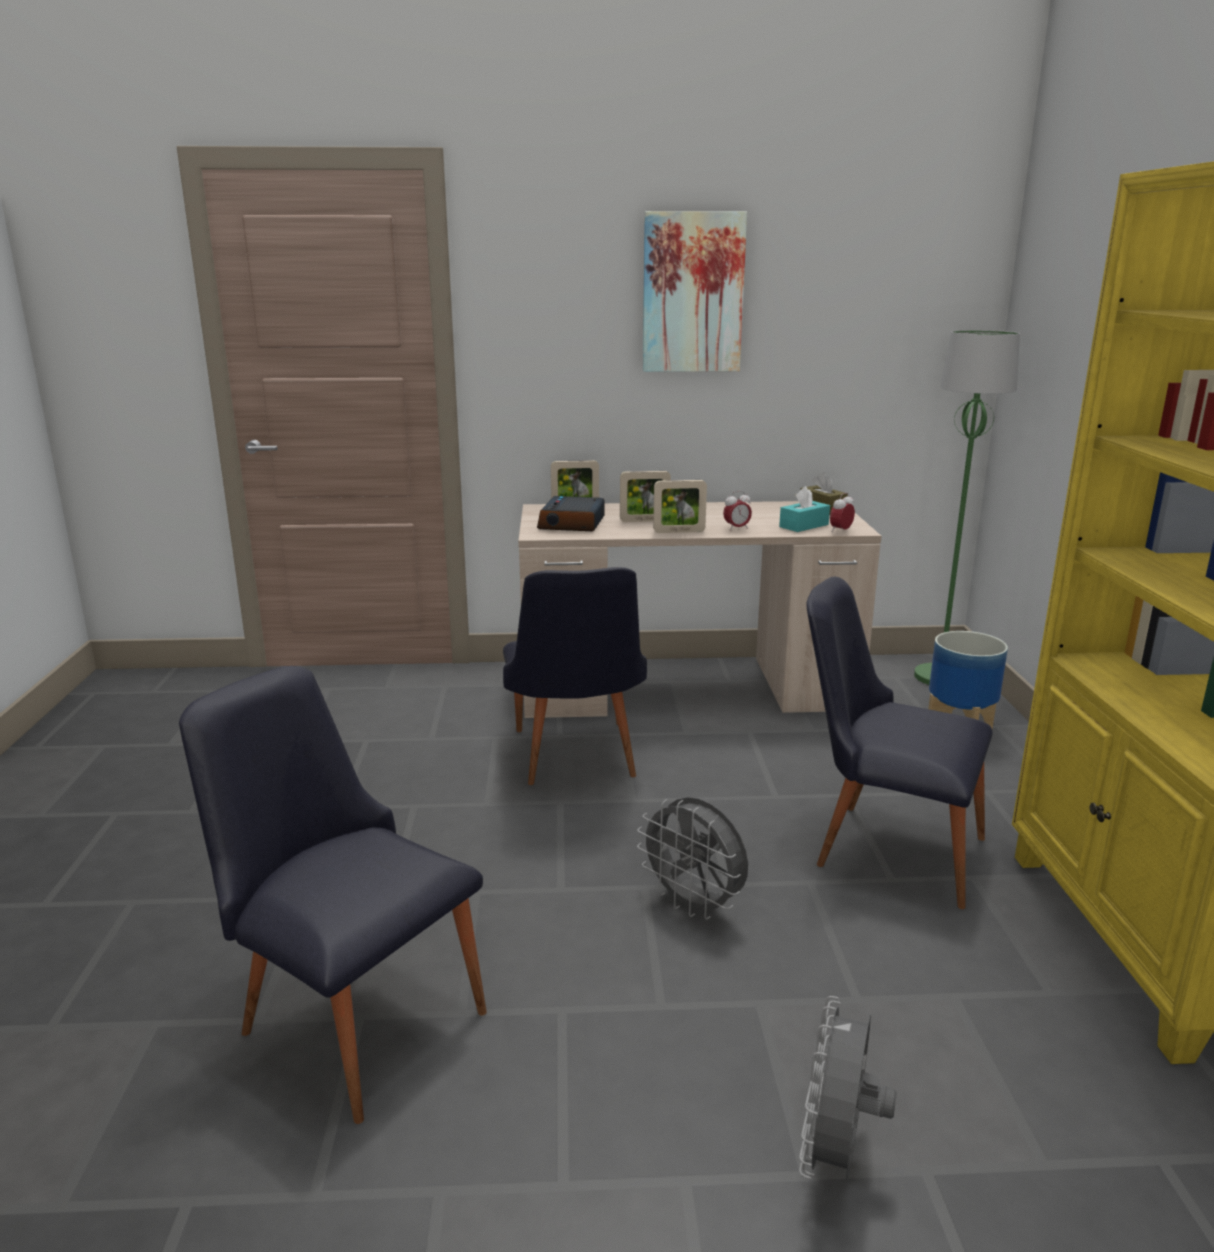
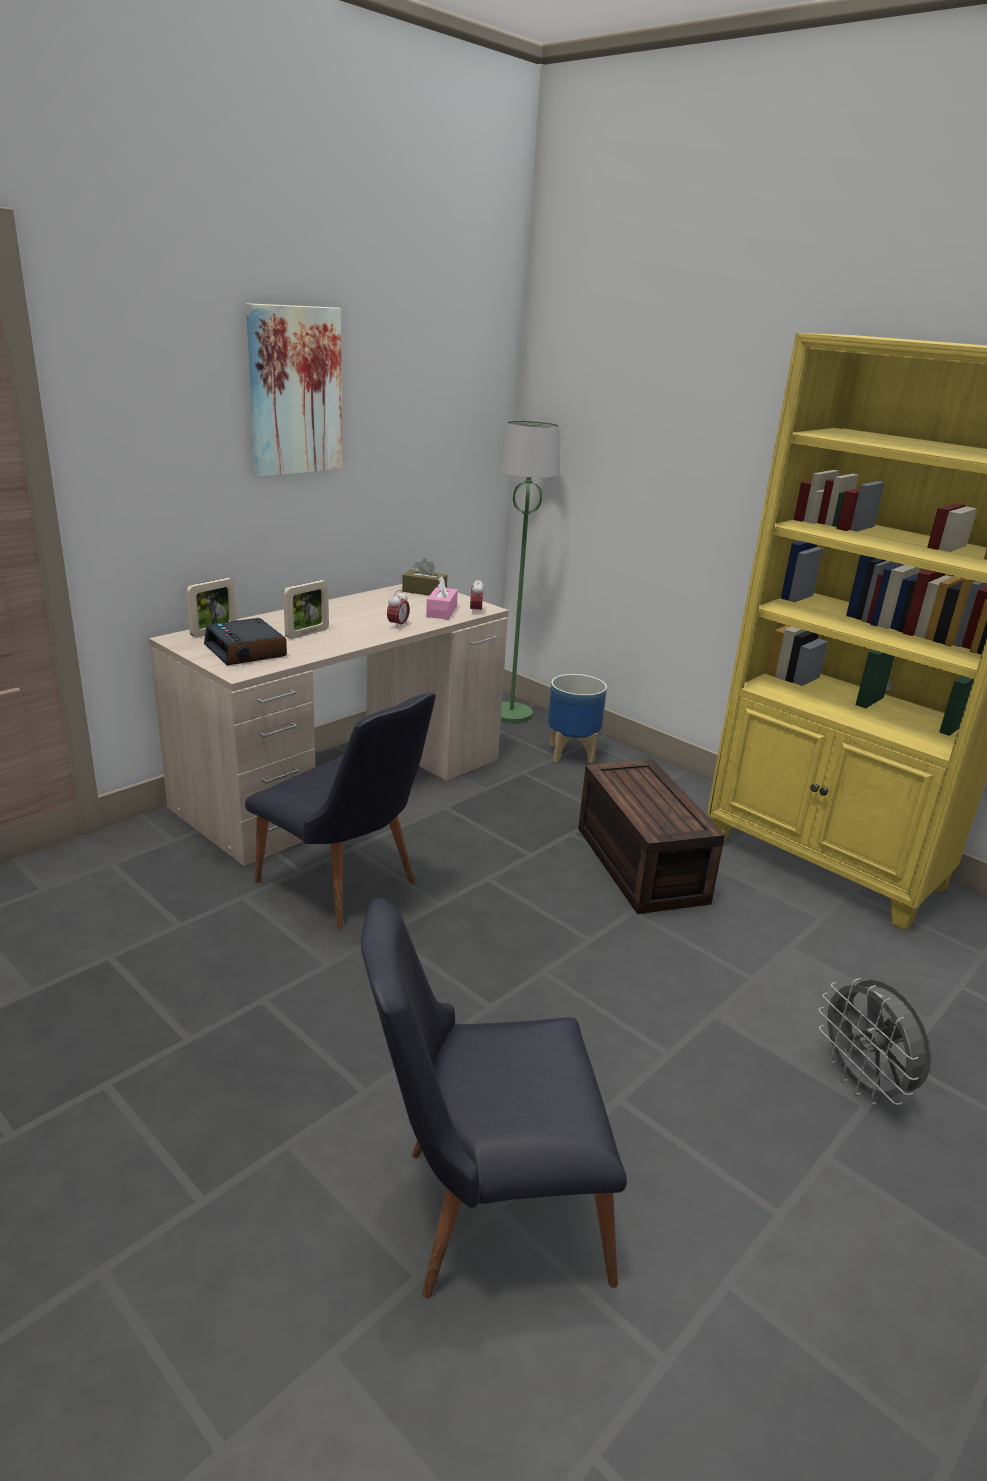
camera: 45 degrees left, 5 degrees up
grey fan [637,797,748,920] -> none
picture frame [653,480,707,533] -> none
turquoise tissue box [779,486,830,532] -> pink tissue box [426,576,458,619]
black chair [807,577,993,909] -> brown storage box [578,760,725,914]

